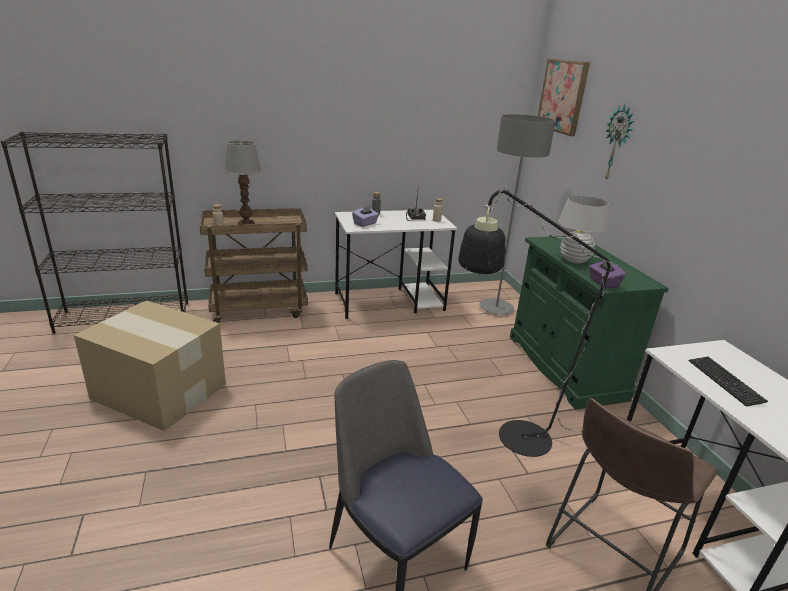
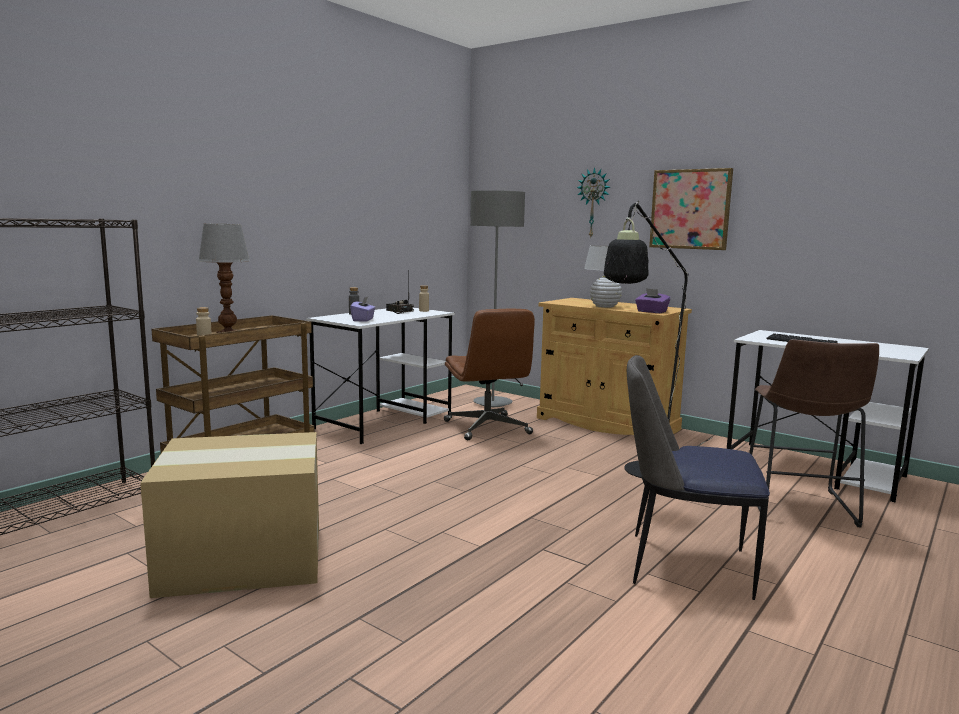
camera: 35 degrees left, 15 degrees down
green cabinet [510,236,669,409] -> beige cabinet [537,298,692,435]
picture [538,59,590,136] -> picture moved to [649,168,733,250]
none -> brown office chair [444,309,535,441]

